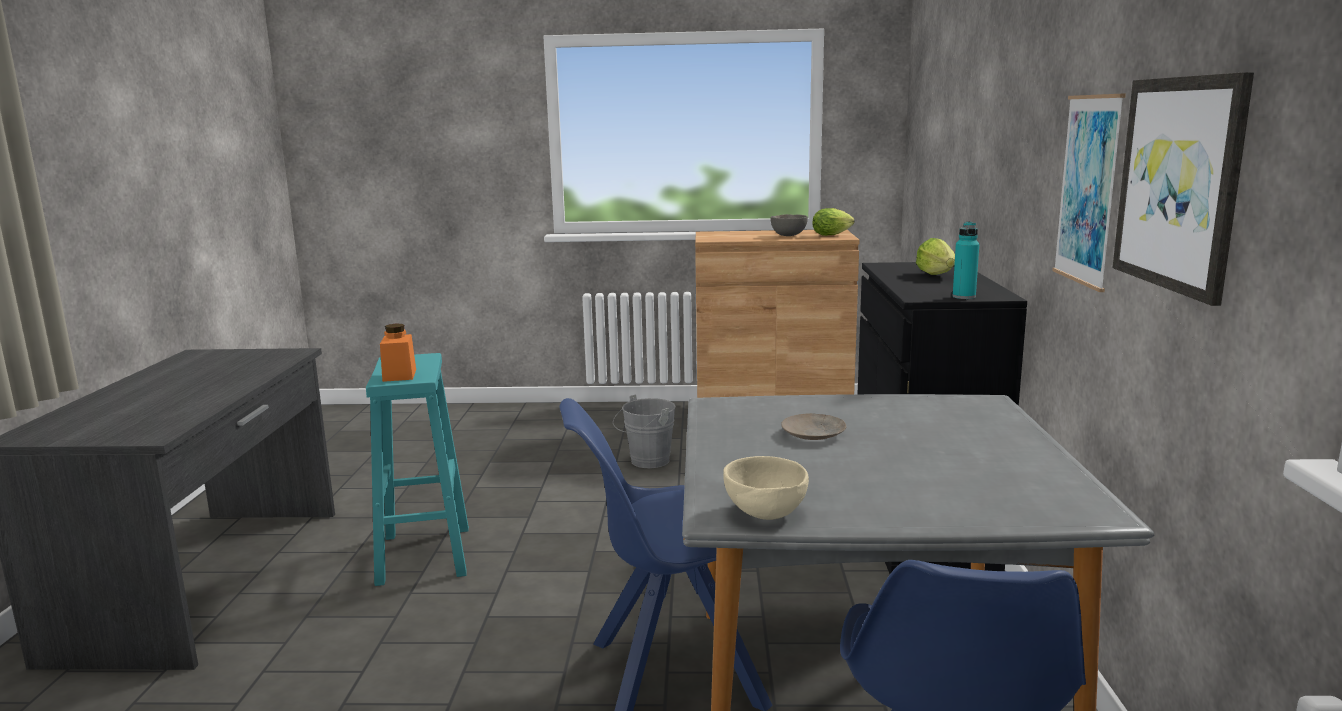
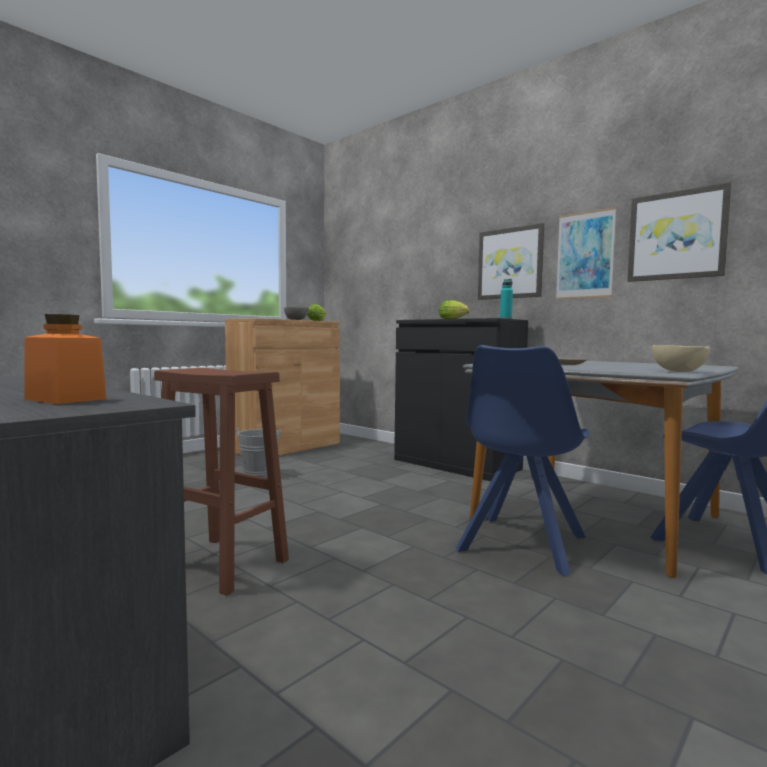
camera: 50 degrees left, 10 degrees down
turquoise stool [366,353,469,586] -> brown stool [154,368,289,596]
orange jar [380,324,416,382] -> orange jar moved to [25,314,106,404]
none -> picture [478,223,544,300]

